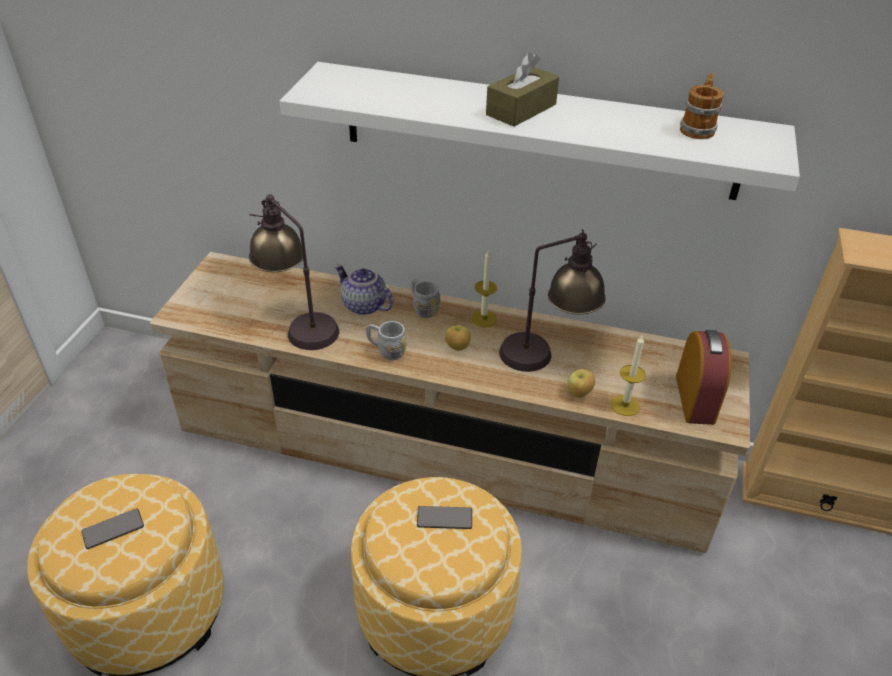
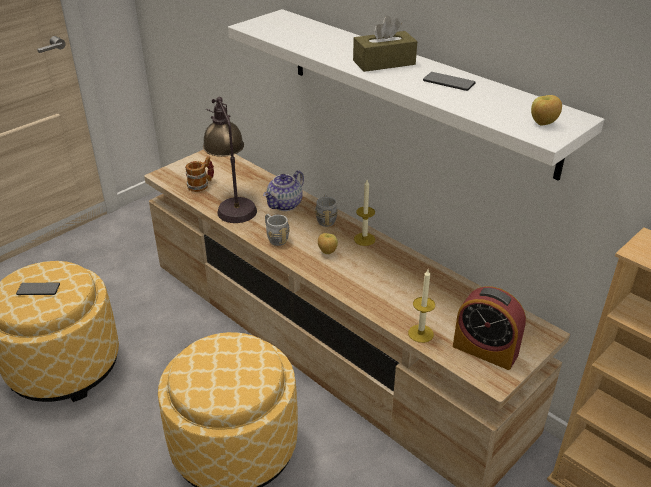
camera: 30 degrees right, 5 degrees down
teapot [334,264,394,315] -> teapot turned 120 degrees counterclockwise [263,170,304,211]
phone [417,506,472,529] -> phone moved to [423,72,476,91]
table lamp [499,229,606,372] -> none
apple [568,369,595,398] -> apple moved to [531,95,562,126]
alarm clock [676,330,731,425] -> alarm clock turned 90 degrees clockwise [453,286,526,370]
mug [680,73,723,139] -> mug moved to [185,156,214,192]

